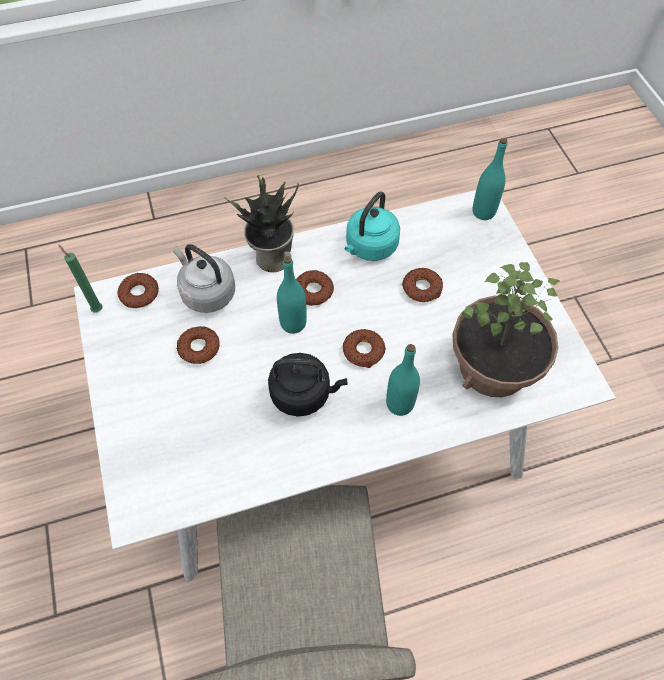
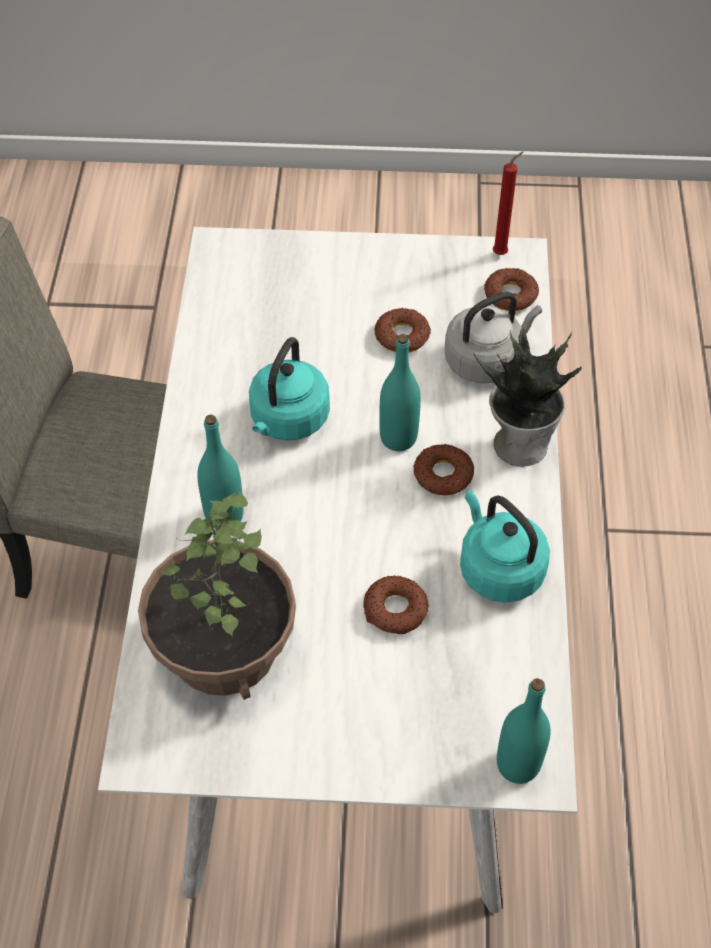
camera: 110 degrees right, 5 degrees down
green candle [58,244,103,312] -> red candle [493,151,523,255]
black kettle [268,353,347,416] -> turquoise kettle [249,337,330,441]
donut [343,329,386,368] -> none

